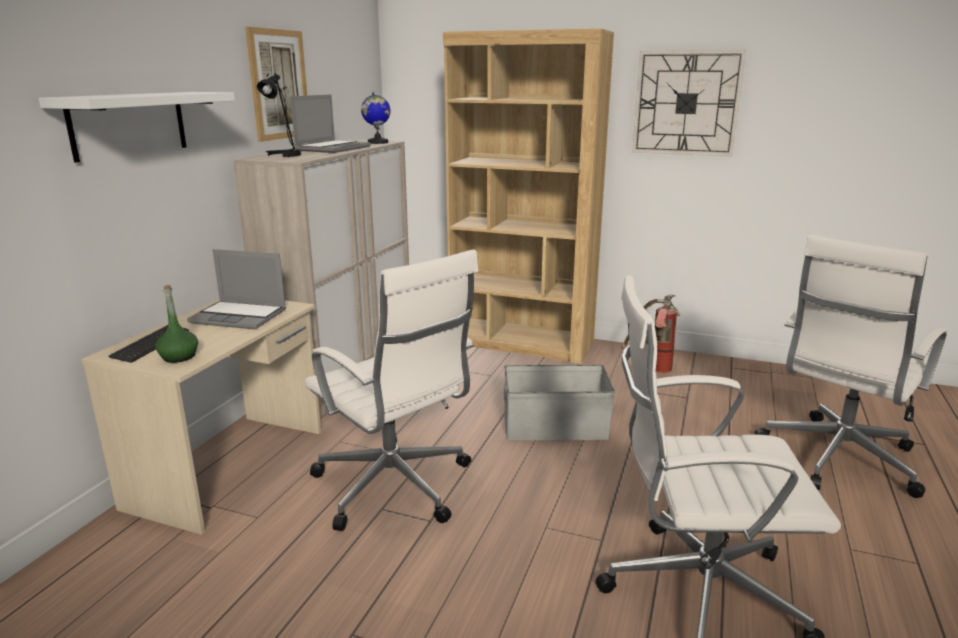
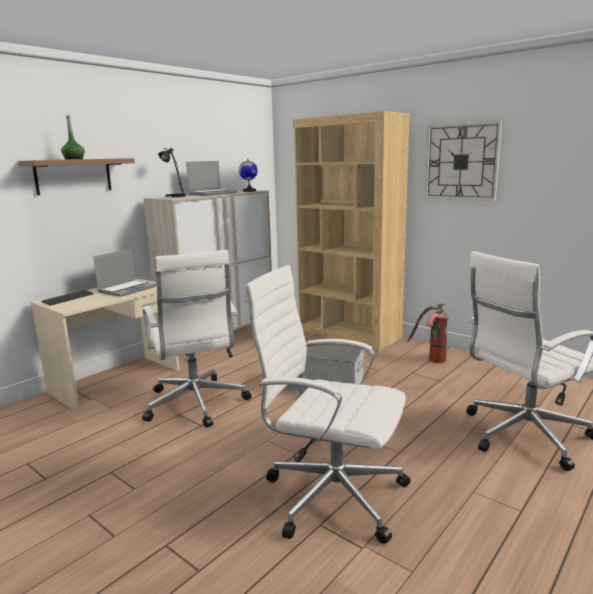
camera: 20 degrees right, 5 degrees down
white shelf [38,92,235,163] -> brown shelf [18,158,135,195]
green bottle [155,285,198,363] -> green bottle moved to [61,115,85,159]
laptop [187,249,286,329] -> laptop turned 90 degrees counterclockwise [93,249,156,297]
picture [245,27,307,142] -> none

